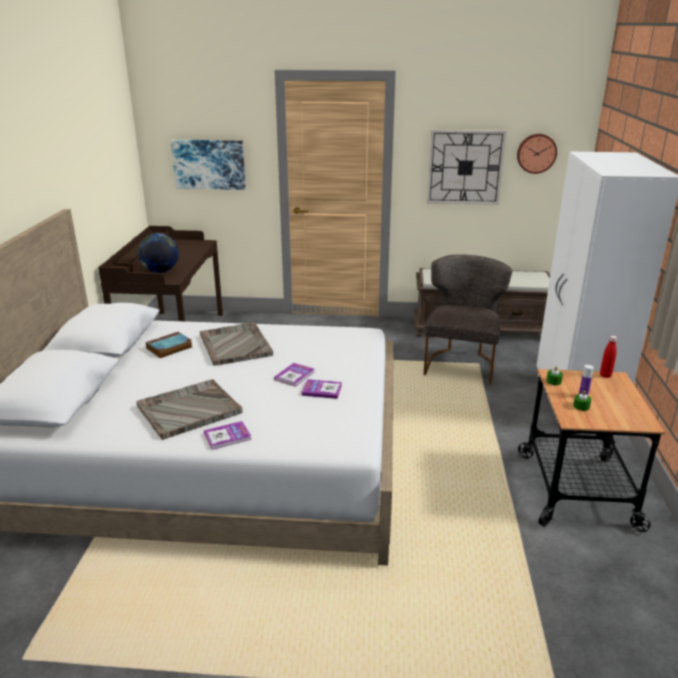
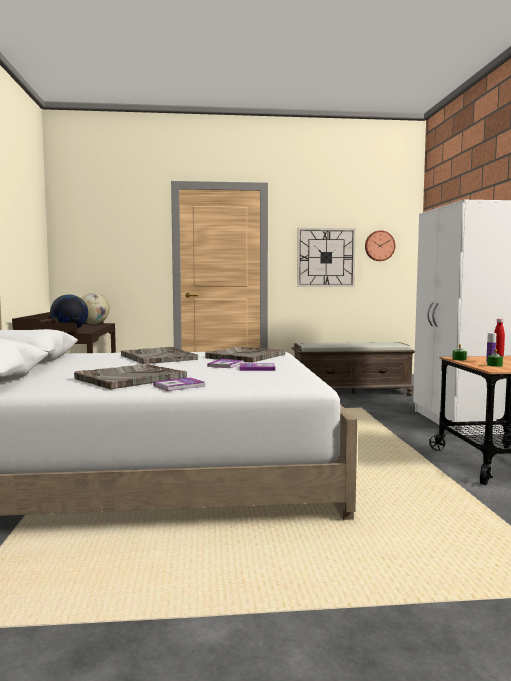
camera: 10 degrees left, 20 degrees down
book [146,332,192,358] -> none
picture [171,140,246,190] -> none
grey chair [424,255,512,385] -> none
none -> globe [81,293,110,324]
none -> grey tray [205,347,285,362]

